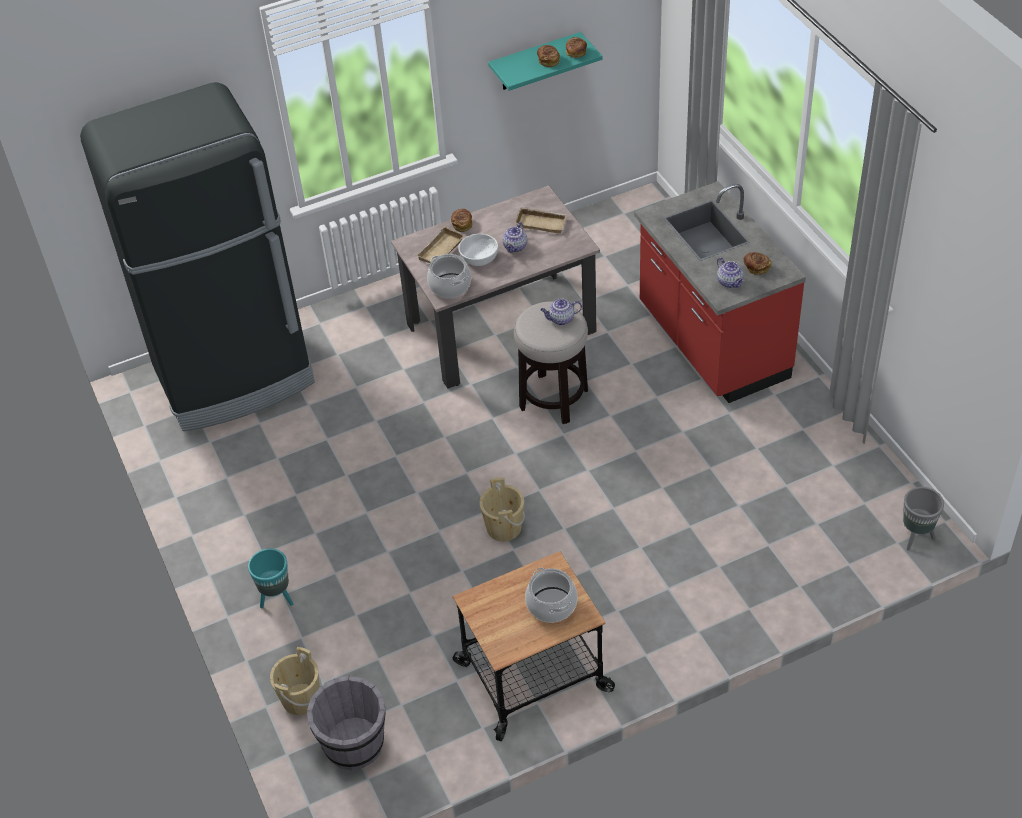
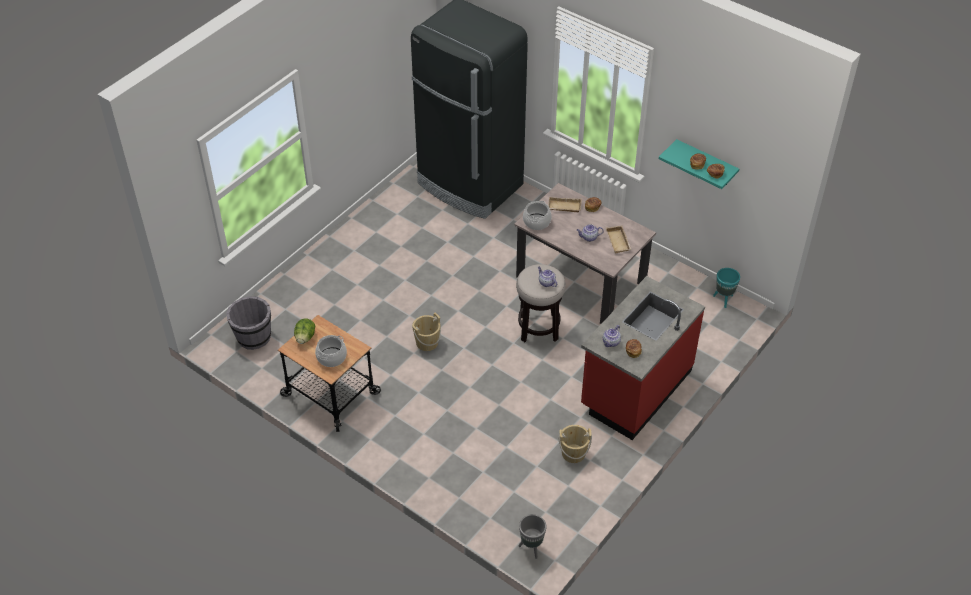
camera: 60 degrees right, 0 degrees up
turquoise planter [248,549,293,608] -> turquoise planter moved to [713,268,740,308]
beige bucket [270,647,322,715] -> beige bucket moved to [558,425,592,463]
white bowl [458,234,498,266] -> none
none -> lettuce [294,319,315,344]

